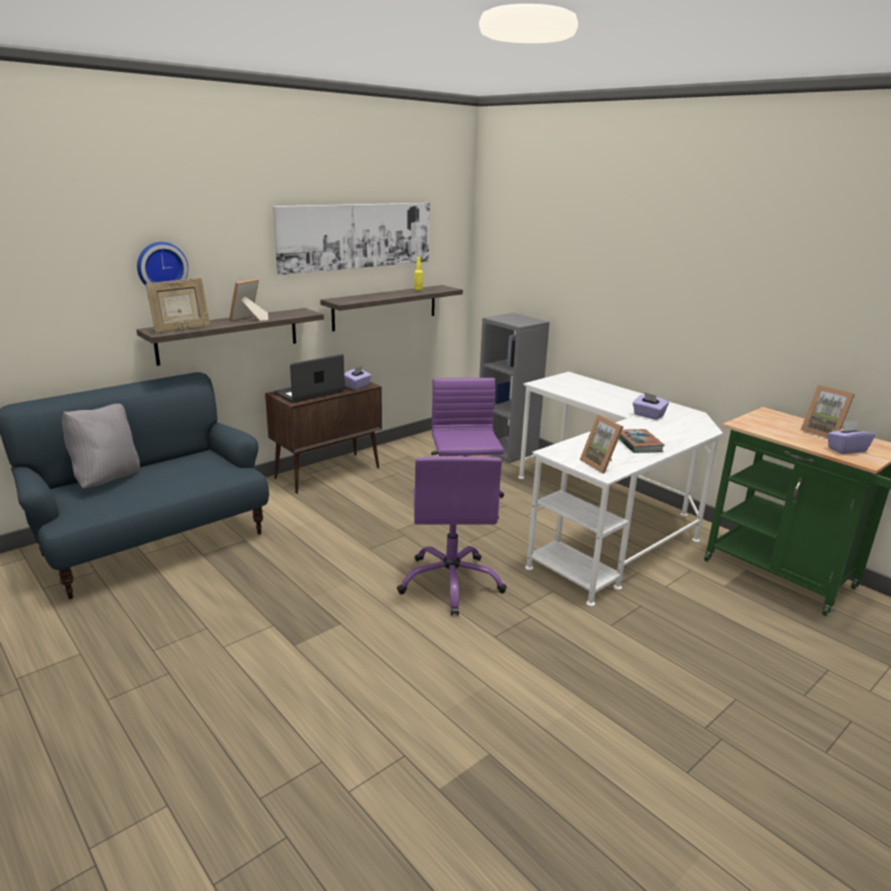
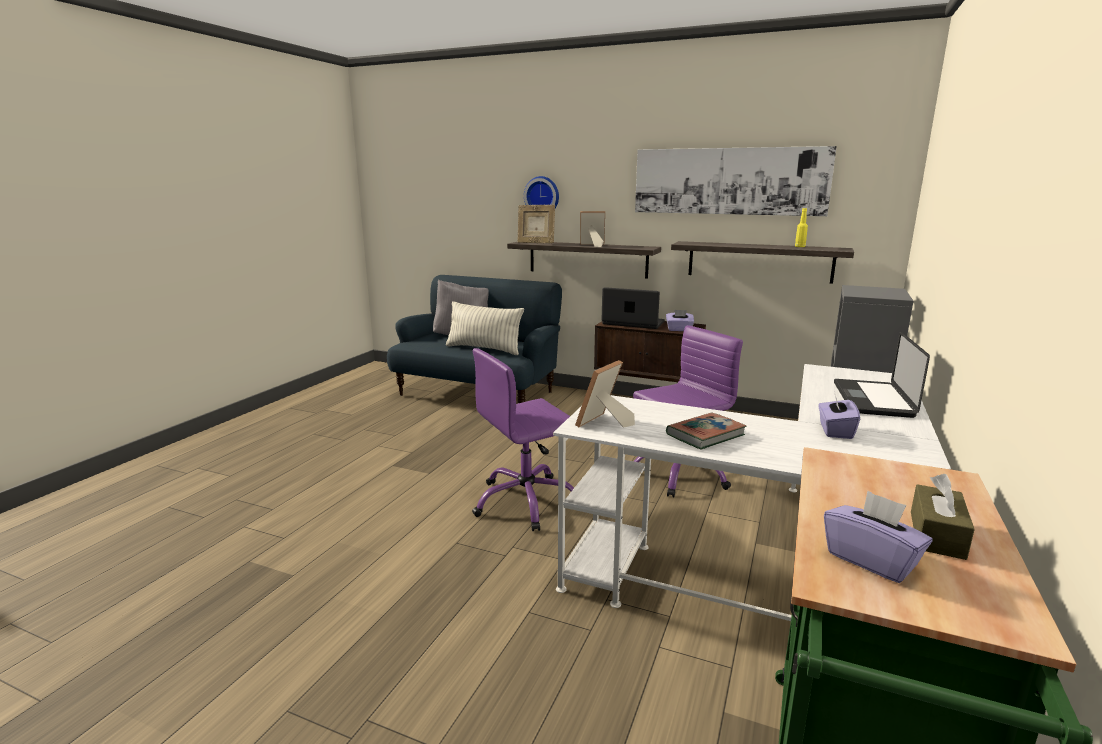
camera: 65 degrees right, 5 degrees down
picture frame [801,385,855,438] -> brown tissue box [911,474,975,560]
none -> pillow [446,301,524,355]
none -> laptop [834,331,930,418]

